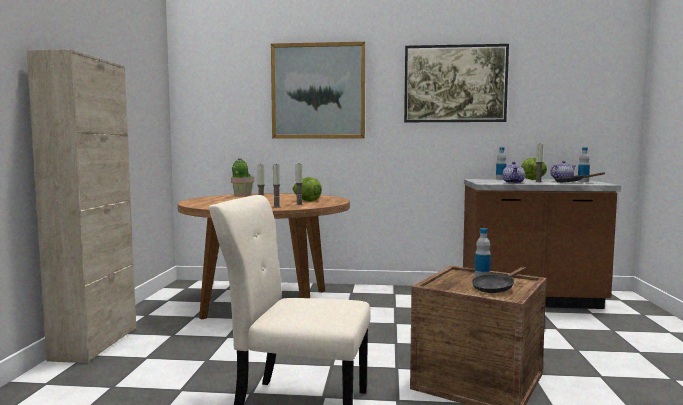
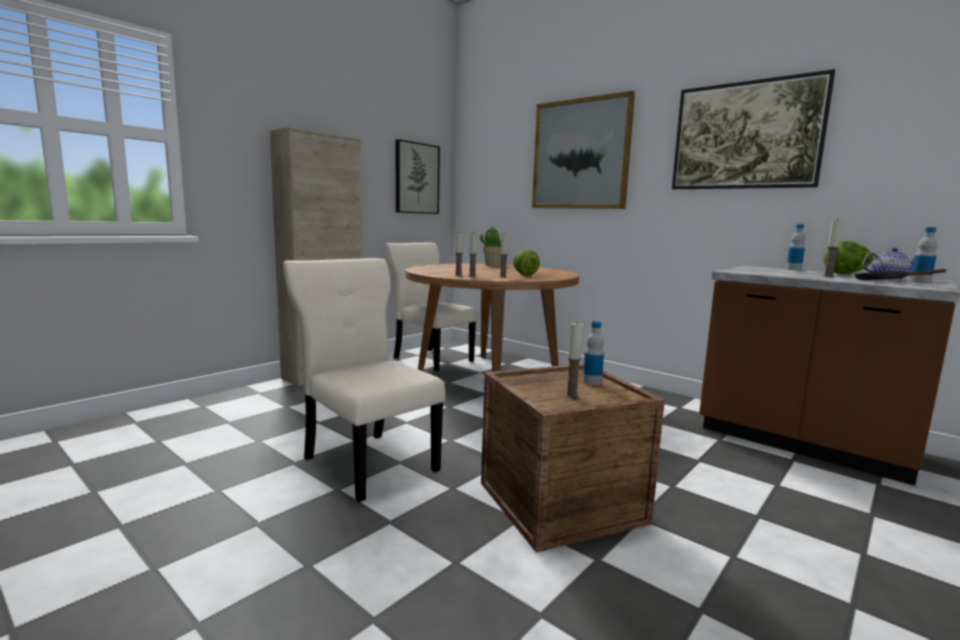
camera: 35 degrees right, 5 degrees up
black frying pan [472,267,526,293] -> candle [565,322,583,398]
teapot [502,162,525,183] -> none
none -> beige chair [385,243,477,371]
none -> picture [396,139,440,214]

